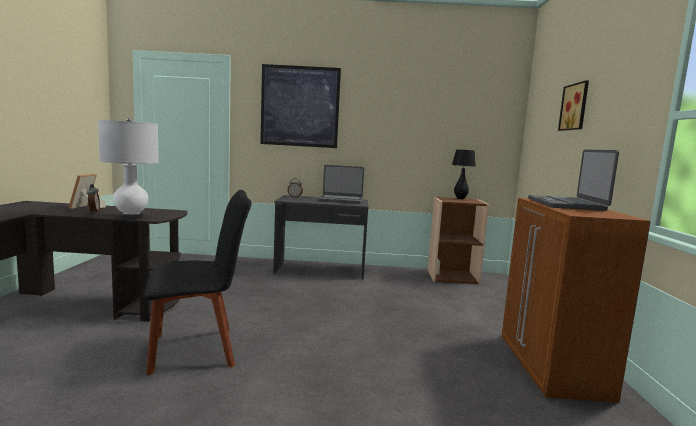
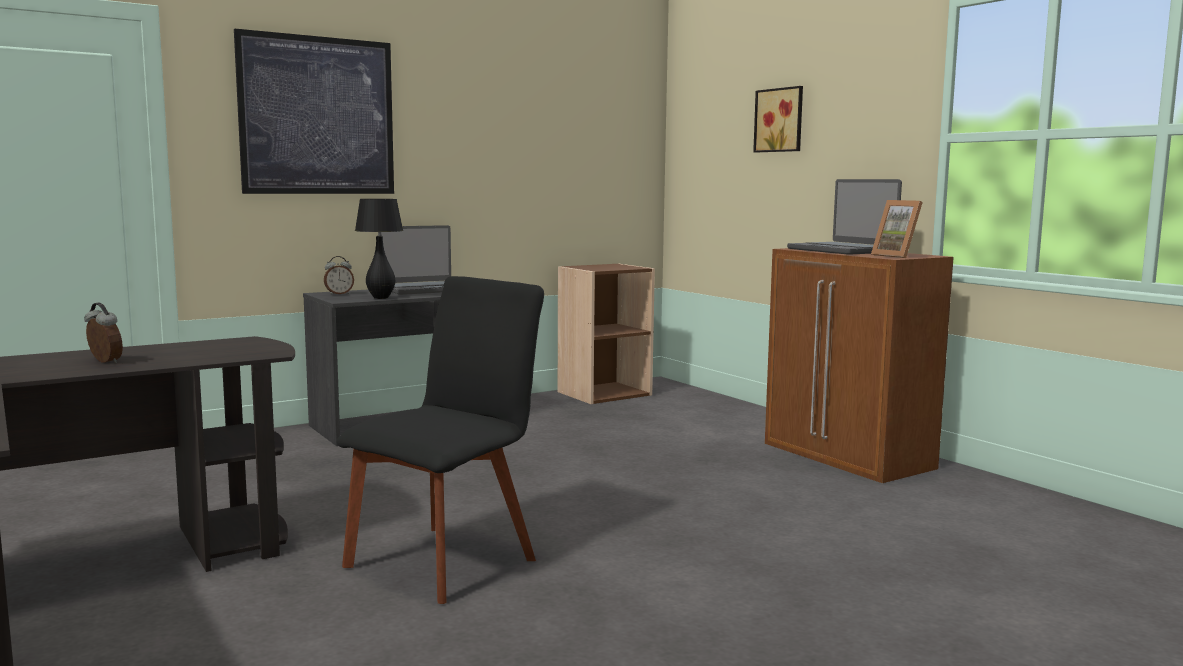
camera: 35 degrees left, 0 degrees up
picture frame [68,174,106,209] -> picture frame moved to [871,200,923,258]
white table lamp [98,118,159,219] -> none
black table lamp [452,149,476,199] -> black table lamp moved to [355,199,403,299]

